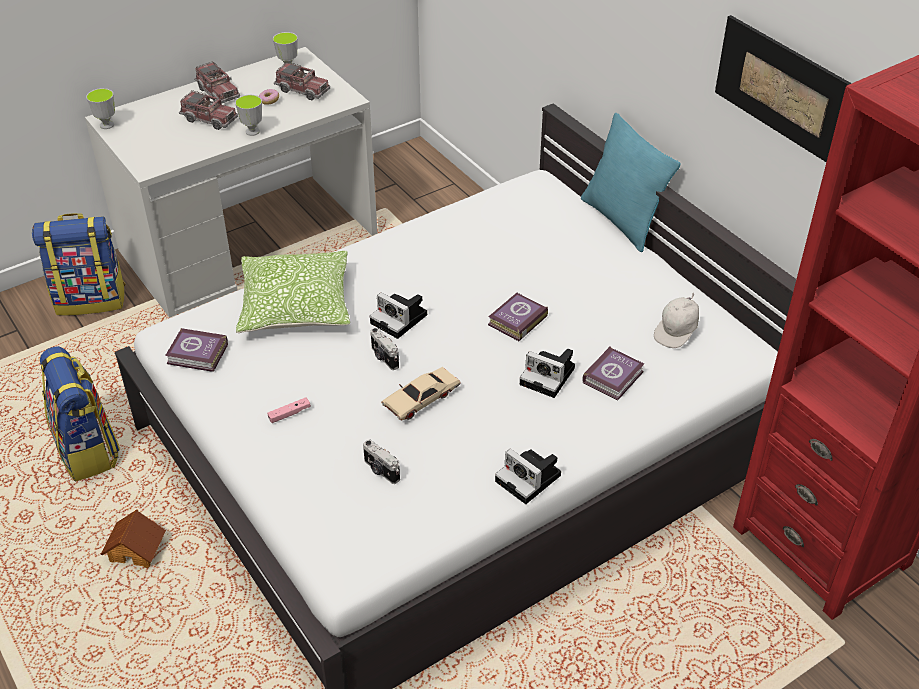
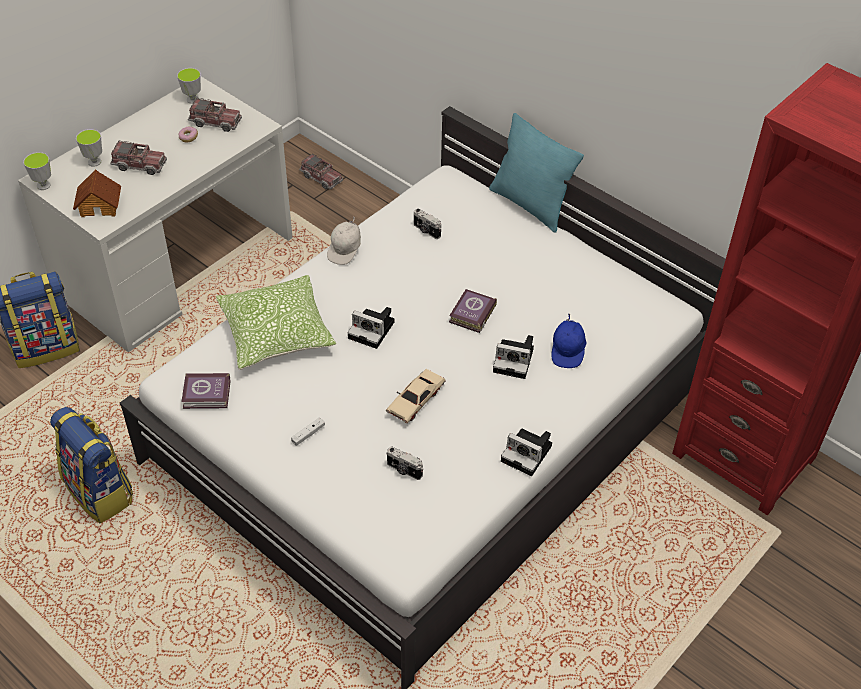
camera: 15 degrees left, 5 degrees up
toy house [101,509,166,568] -> toy house moved to [73,169,121,217]
toy truck [194,61,240,103] -> toy truck moved to [299,153,343,189]
cup [235,95,262,136] -> cup moved to [76,129,102,167]
pink game controller [267,397,311,423] -> white game controller [291,418,325,446]
camera [370,328,399,370] -> camera moved to [414,208,441,239]
book [582,346,644,401] -> blue cap [551,313,586,368]
white cap [654,292,699,348] -> white cap moved to [327,216,361,265]
picture [715,15,852,162] -> none

